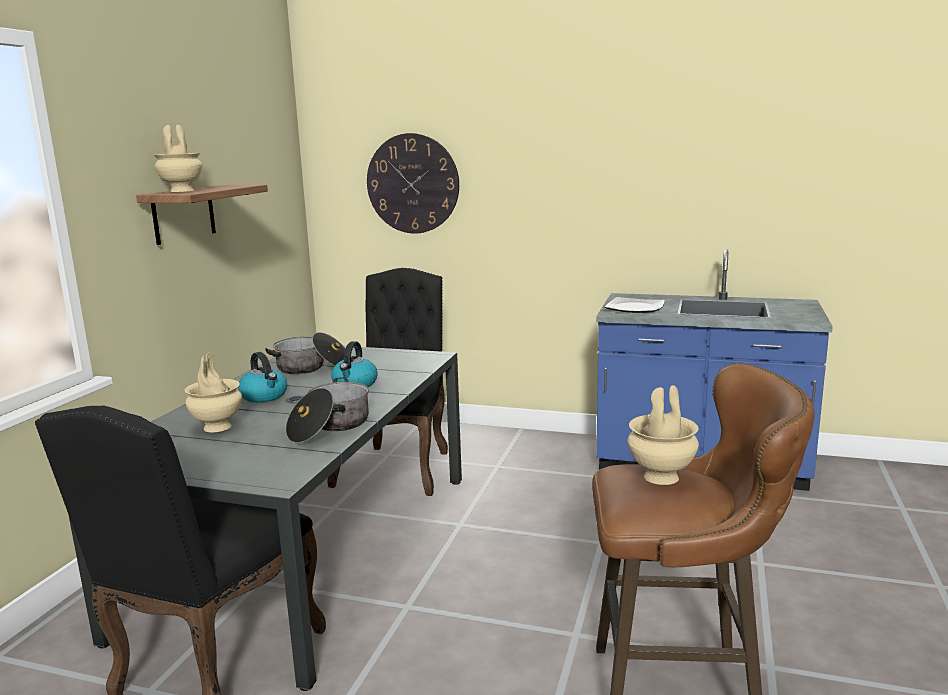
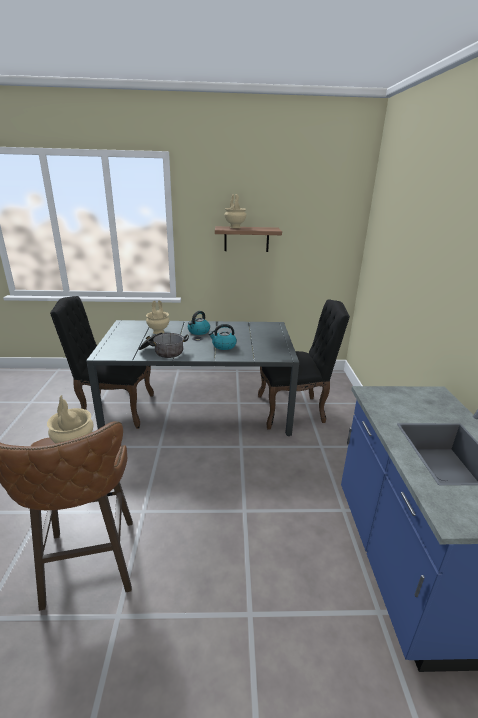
camera: 70 degrees right, 10 degrees up
cooking pot [266,332,345,374] -> none
wall clock [367,133,459,234] -> none
plate [605,297,665,313] -> none

